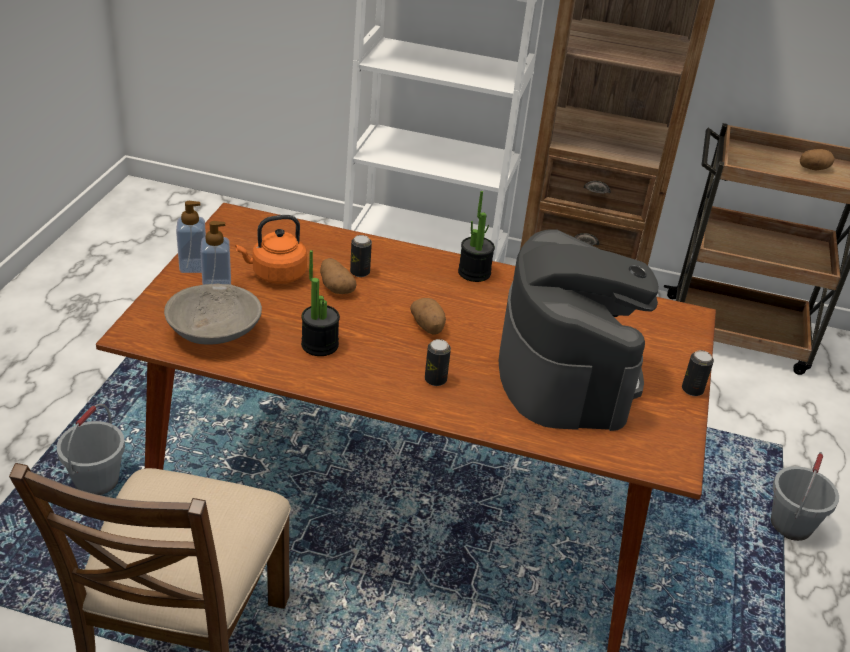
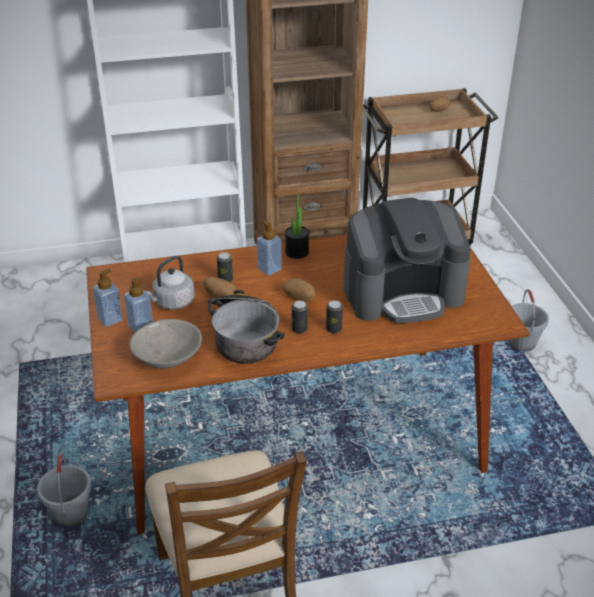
camera: 25 degrees left, 0 degrees up
orange kettle [235,215,307,284] -> grey kettle [145,256,195,310]
potted plant [301,250,340,356] -> cooking pot [207,290,285,363]
coffee machine [498,229,659,431] -> coffee machine turned 105 degrees clockwise [343,198,471,323]
can [682,350,714,396] -> can moved to [292,300,308,334]
none -> soap dispenser [256,220,282,276]

